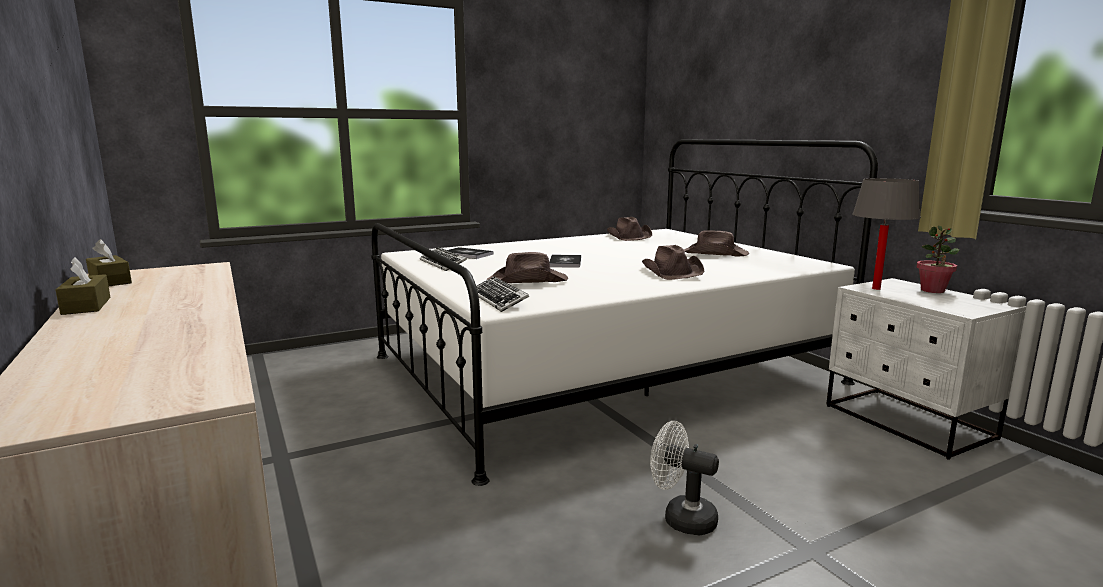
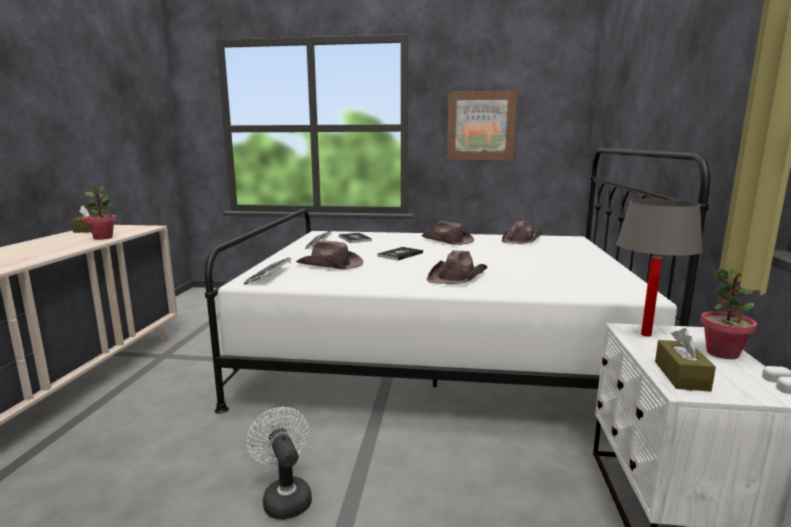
camera: 35 degrees right, 0 degrees up
brown tissue box [56,257,111,315] -> brown tissue box moved to [655,328,716,392]
brown hat [683,230,749,257] -> brown hat moved to [421,221,474,245]
none -> potted plant [84,186,116,240]
none -> picture [447,90,517,160]

